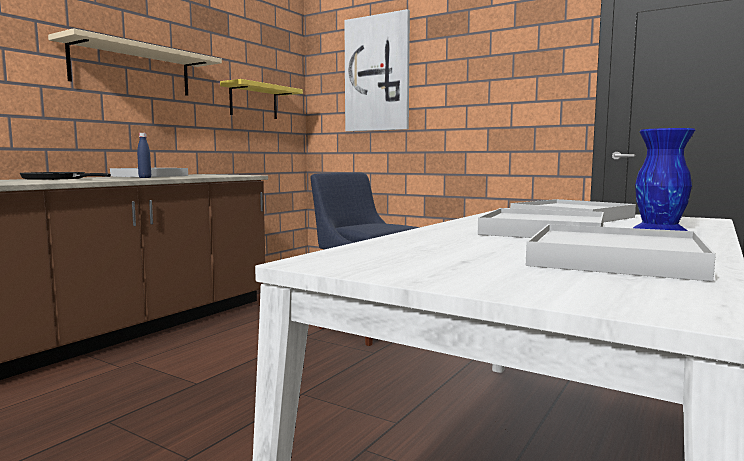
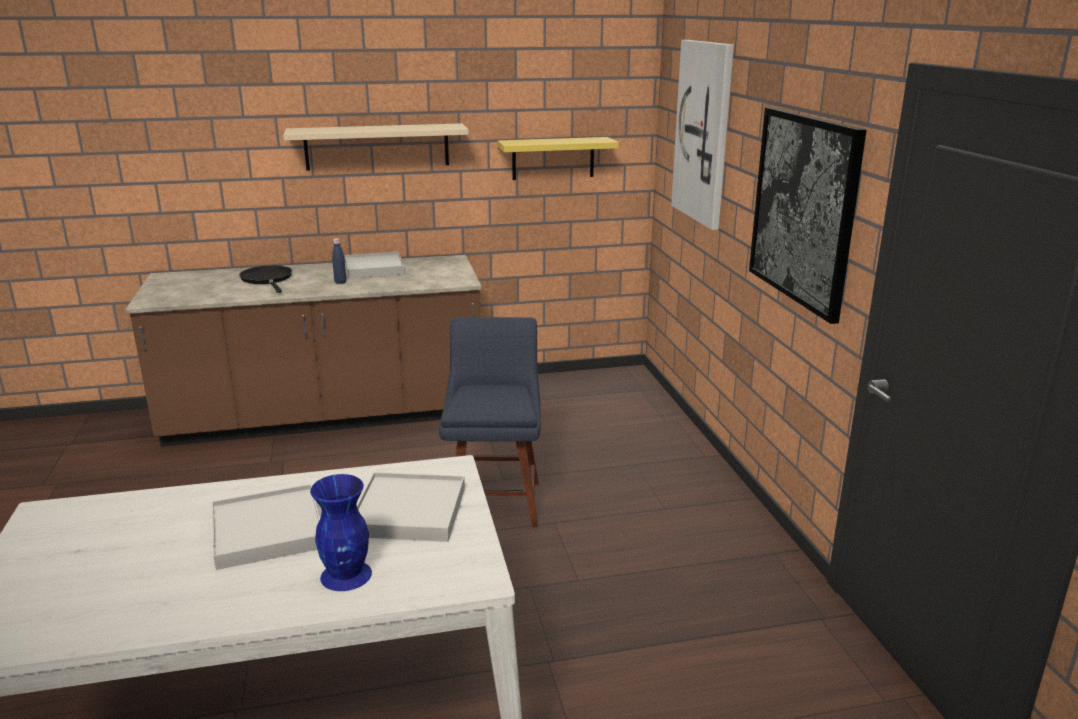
camera: 45 degrees right, 15 degrees up
white tray [526,224,716,282] -> none
none -> picture [749,107,867,324]

